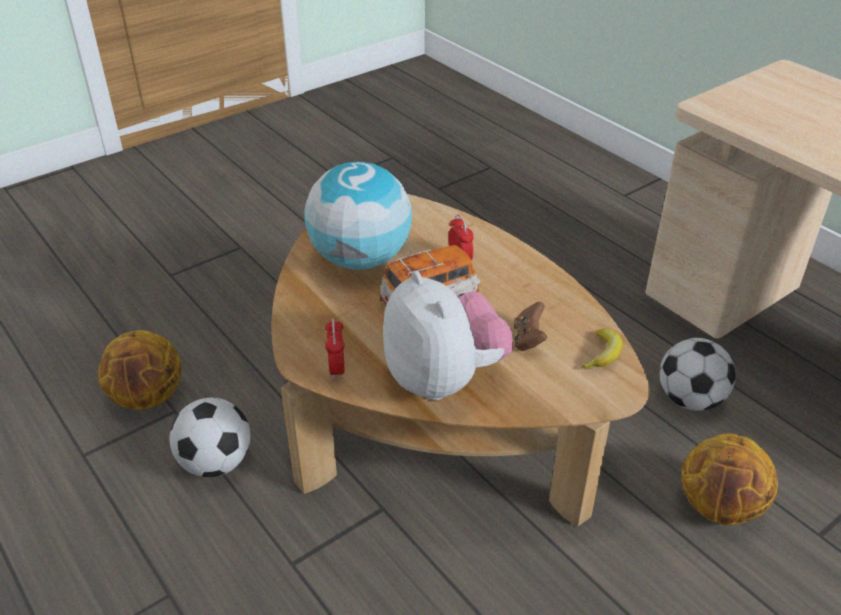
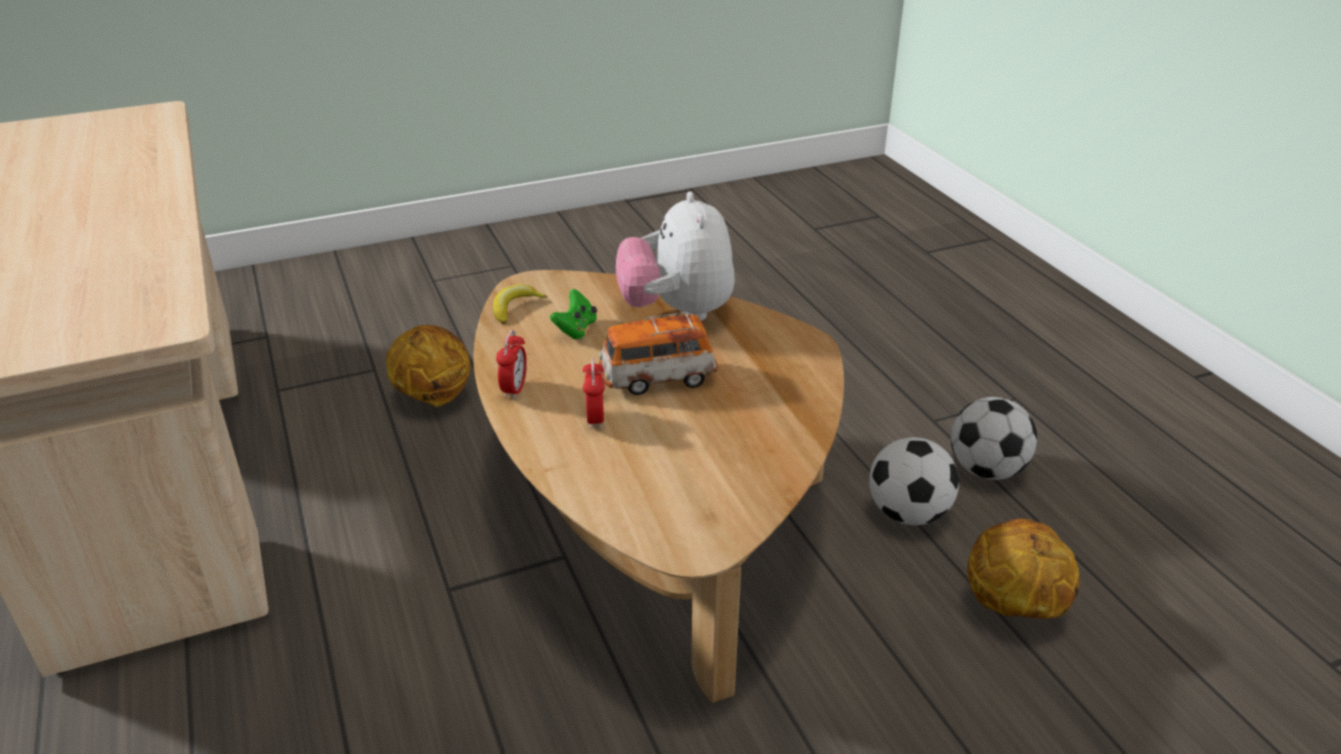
camera: 165 degrees left, 5 degrees down
globe [304,162,412,270] -> none
alarm clock [325,318,345,379] -> alarm clock moved to [496,330,527,400]
brown game controller [514,302,547,351] -> green game controller [550,289,597,339]
football [660,338,736,411] -> football moved to [951,397,1037,480]

